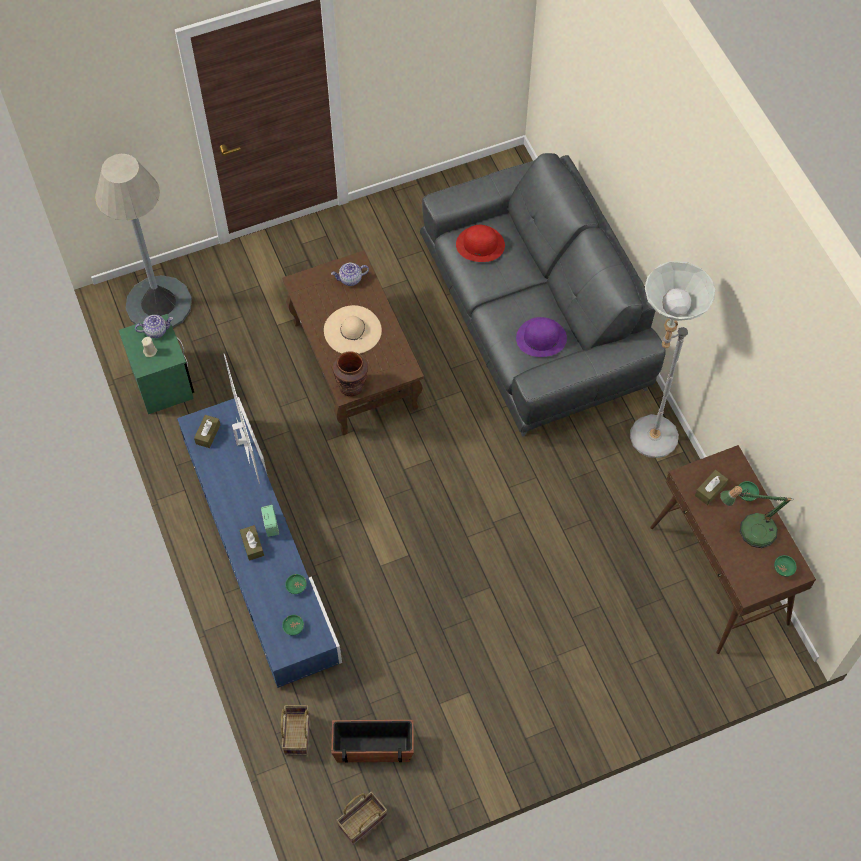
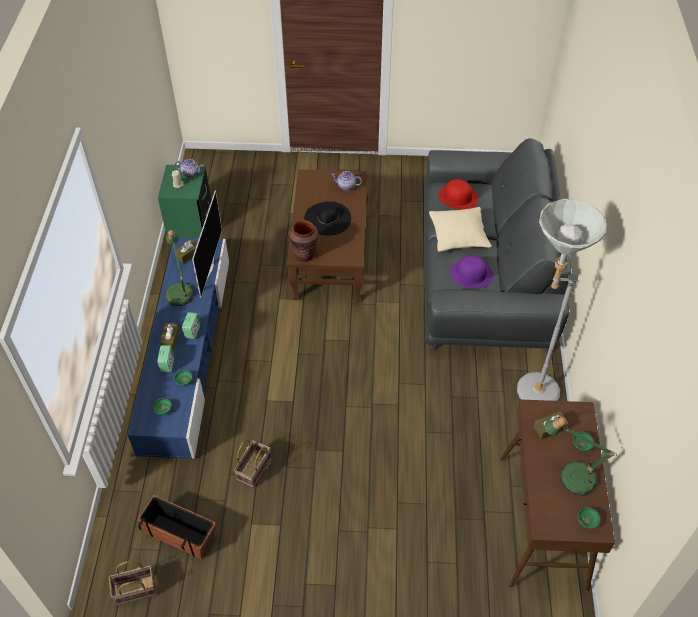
camera: 25 degrees right, 10 degrees down
grey floor lamp [95,154,192,328] -> none
basket [281,705,310,755] -> basket moved to [234,439,271,488]
beige hat [324,305,382,354] -> black hat [304,201,351,235]
none -> alarm clock [158,345,174,372]
none -> table lamp [165,230,194,306]
none -> beige pillow [429,207,492,252]

